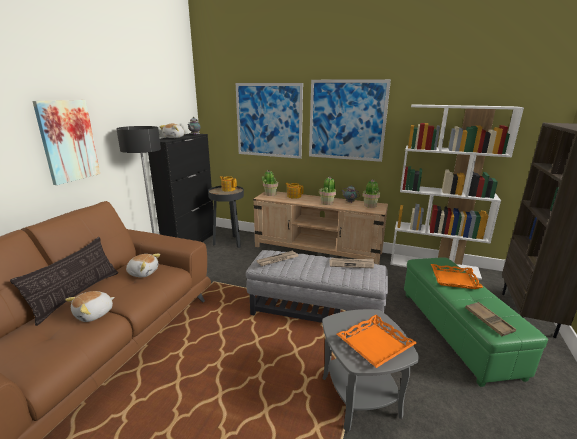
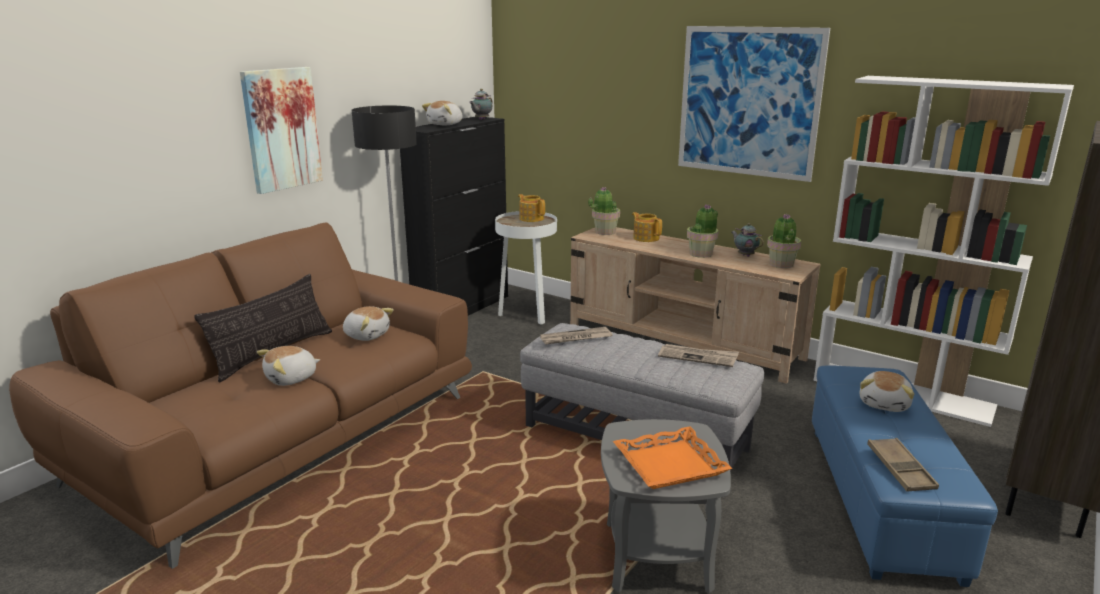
camera: 15 degrees right, 0 degrees up
black side table [208,186,244,248] -> white side table [495,211,557,325]
picture [236,83,303,159] -> none
green ottoman [404,257,548,387] -> blue ottoman [812,365,998,587]
orange tray [431,264,484,289] -> plush toy [860,371,914,412]

